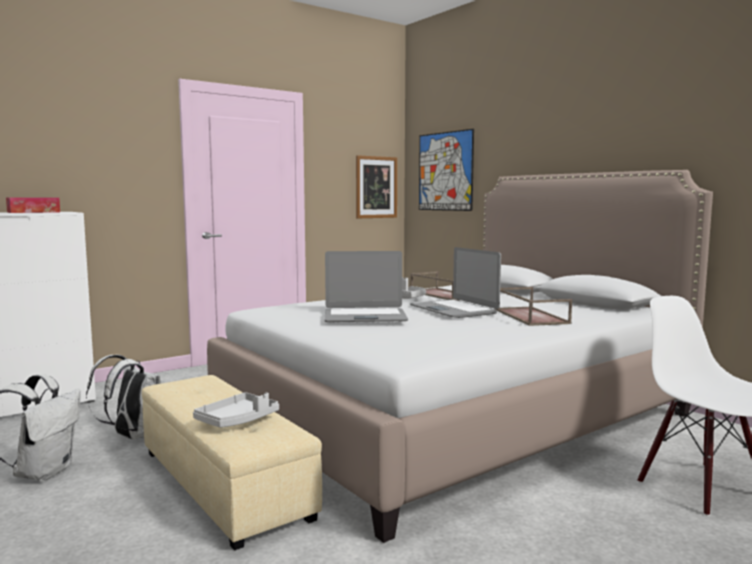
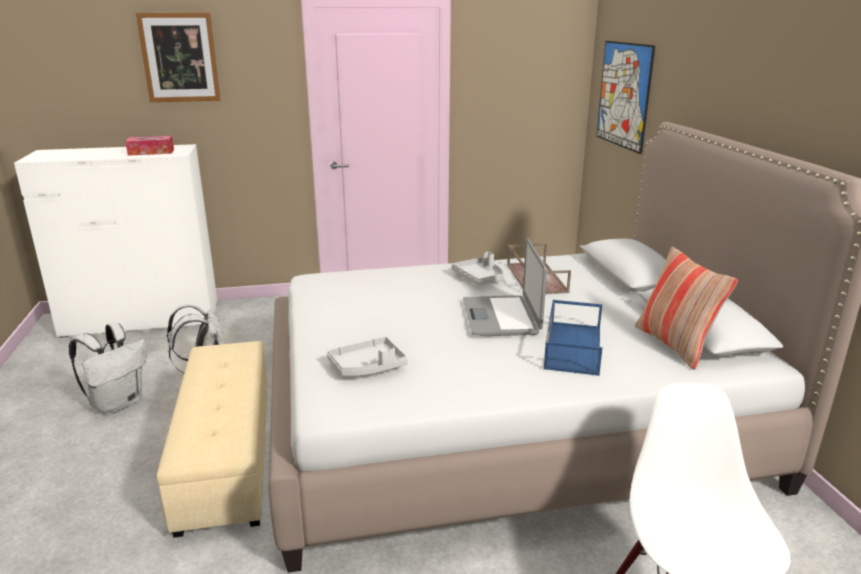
camera: 25 degrees right, 15 degrees up
grey tray [193,392,279,428] -> grey tray moved to [327,337,408,376]
laptop [324,251,408,322] -> none
picture [356,155,397,218] -> picture moved to [136,13,221,102]
brown tray [495,287,572,326] -> blue tray [544,300,602,376]
none -> pillow [635,247,738,370]

